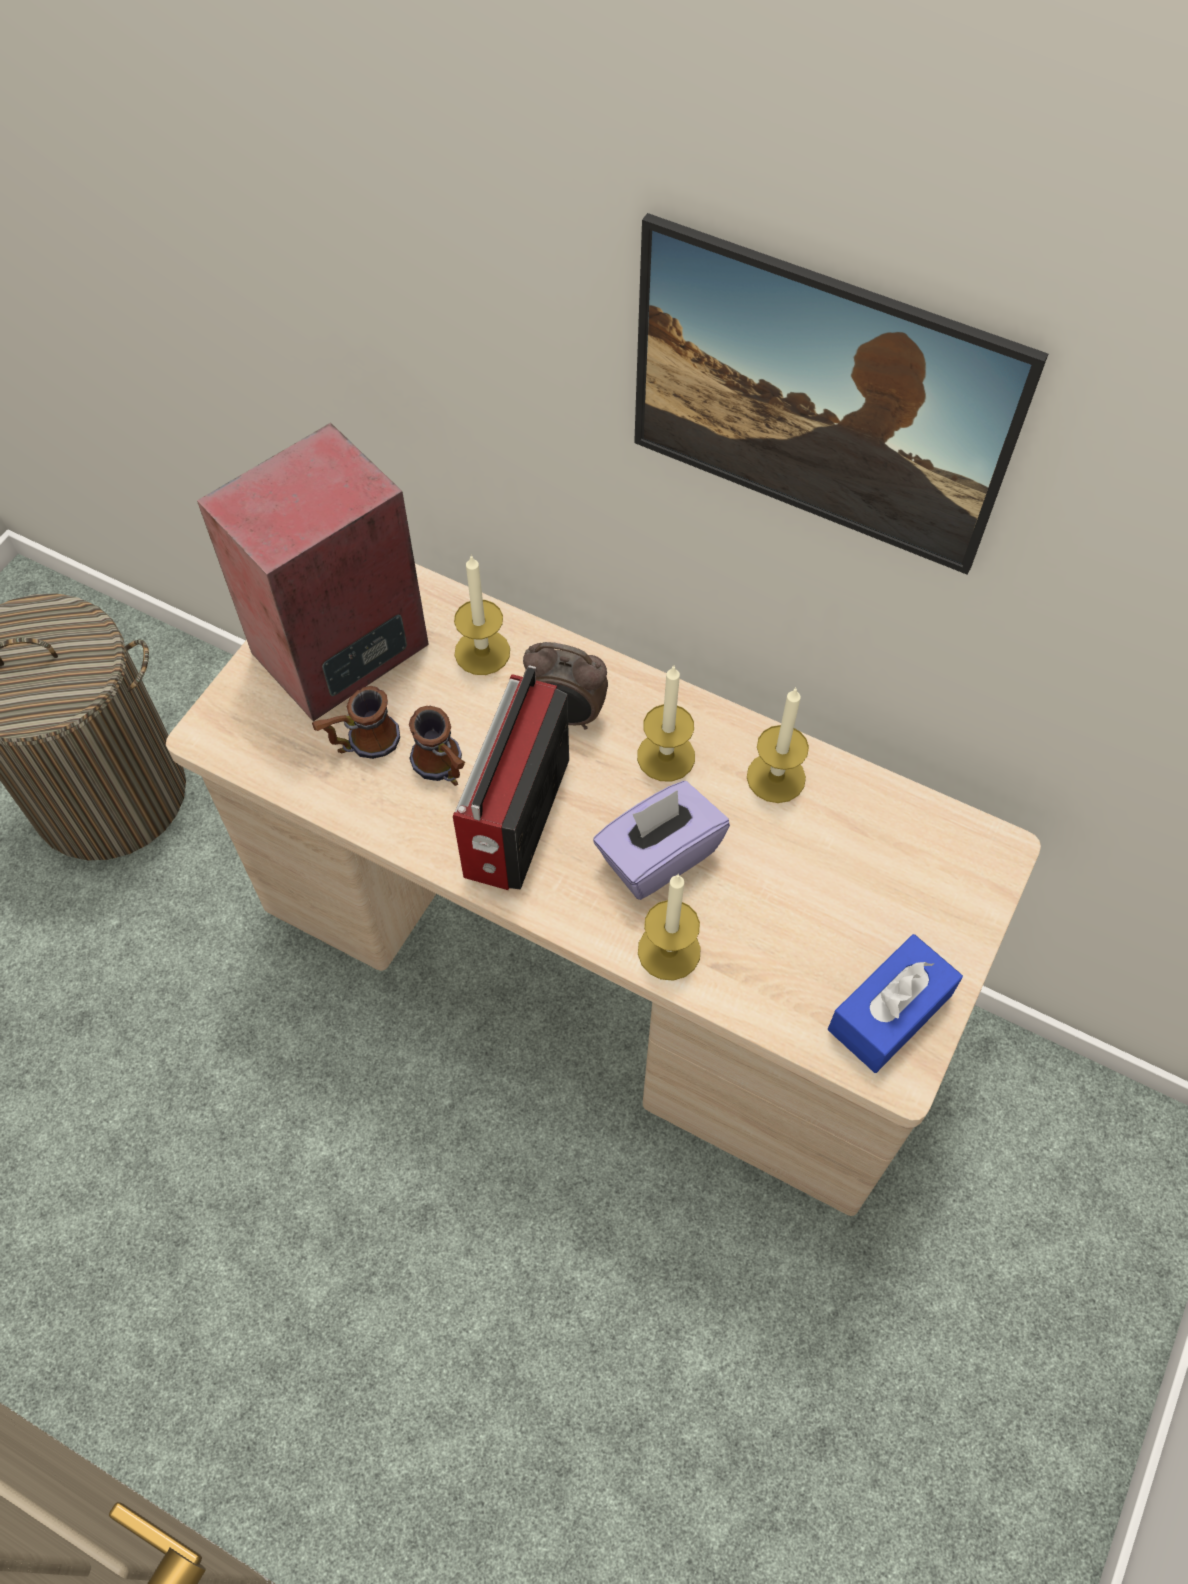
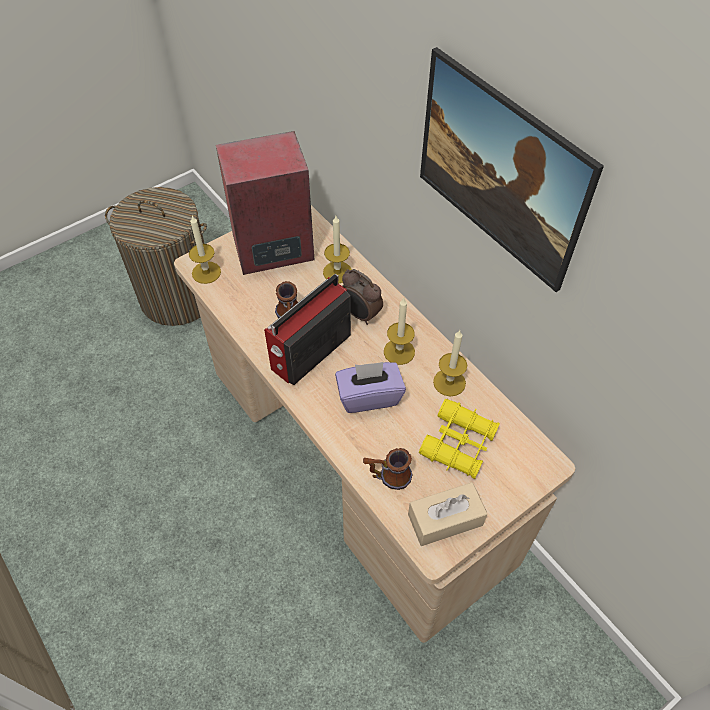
camera: 25 degrees right, 5 degrees down
mug [312,686,400,759] -> mug moved to [363,448,413,490]
candle [638,875,701,981] -> candle moved to [189,215,221,284]
blue tissue box [828,934,963,1073] -> beige tissue box [408,482,488,546]
none -> yellow binoculars [419,398,500,479]

